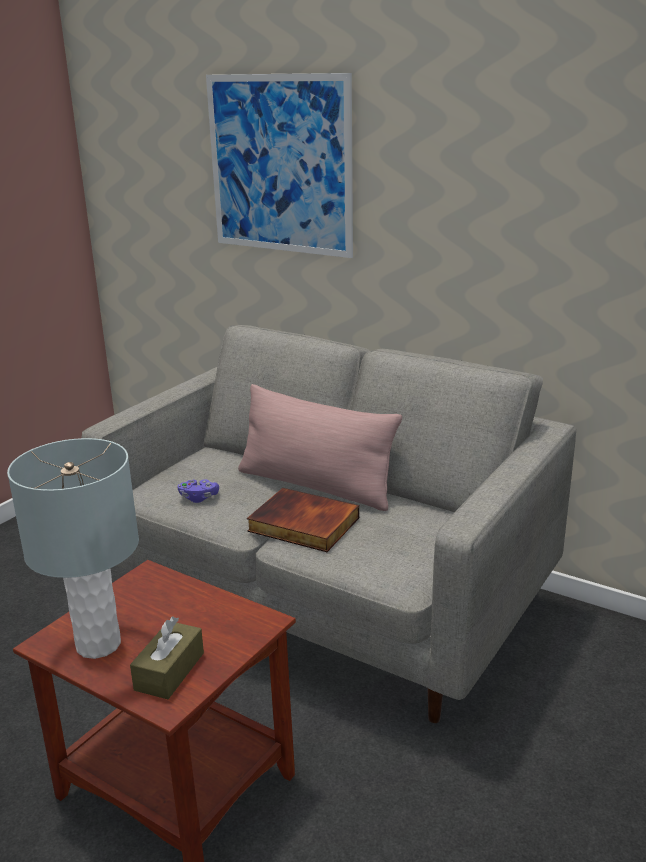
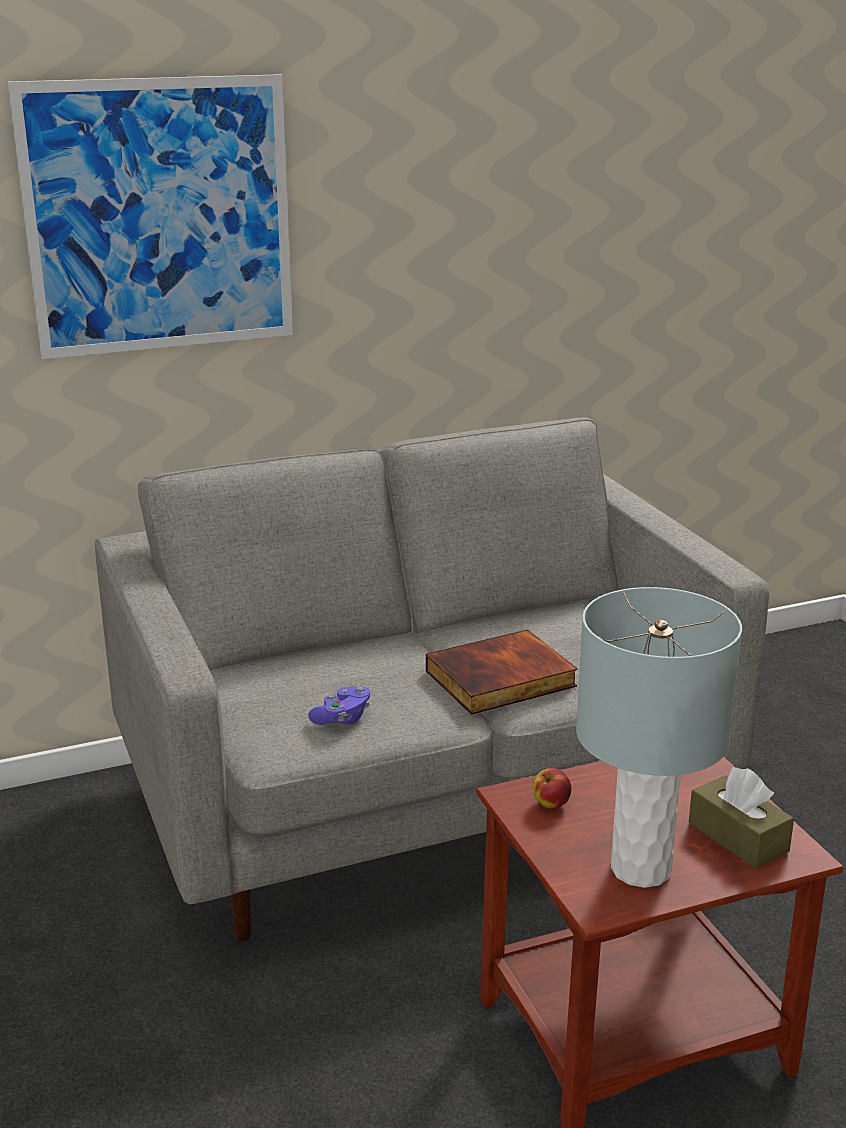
camera: 55 degrees left, 0 degrees up
pink pillow [238,384,402,511] -> none
none -> apple [532,768,572,809]

